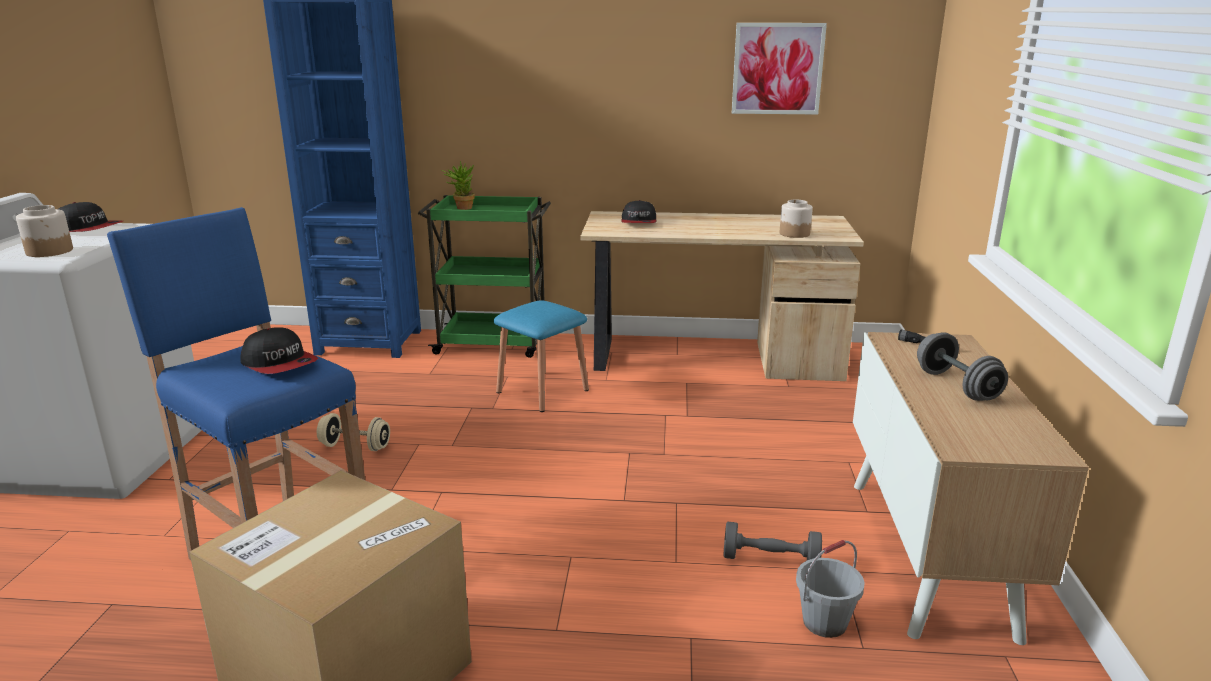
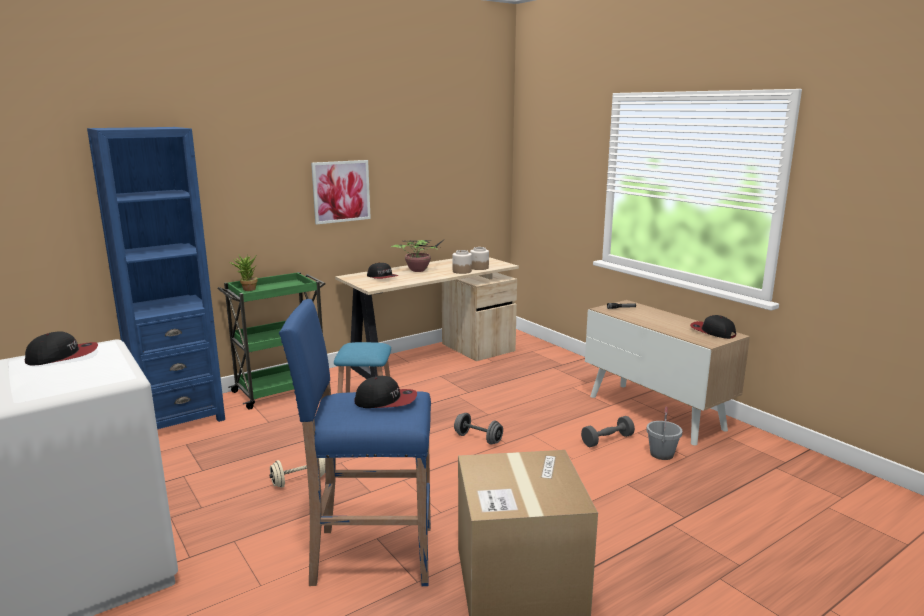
camera: 40 degrees left, 5 degrees down
jar [16,205,73,257] -> jar moved to [453,250,472,274]
picture [732,23,827,114] -> picture moved to [311,160,371,225]
grey dumbbell [917,332,1008,401] -> grey dumbbell moved to [454,413,503,445]
none -> potted plant [391,240,442,272]
none -> cap [690,315,736,339]

